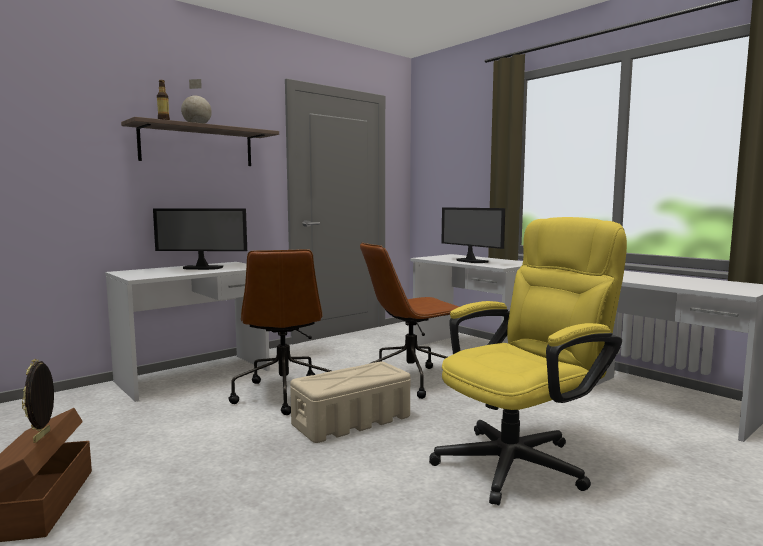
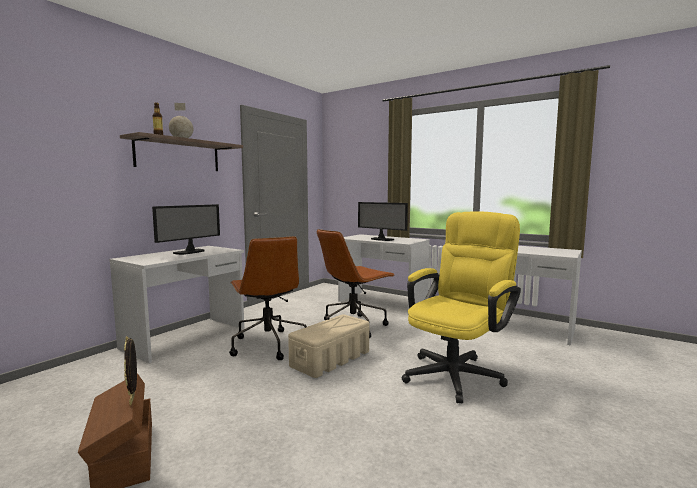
camera: 15 degrees left, 0 degrees up
monitor [153,208,247,270] -> monitor turned 45 degrees counterclockwise [152,204,220,255]

